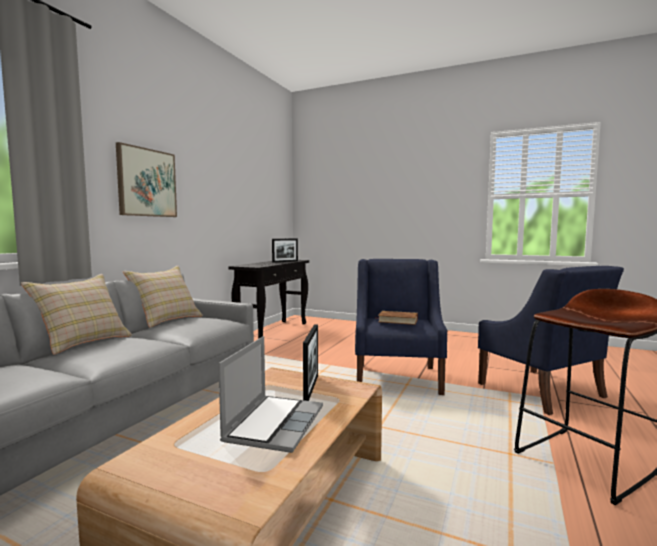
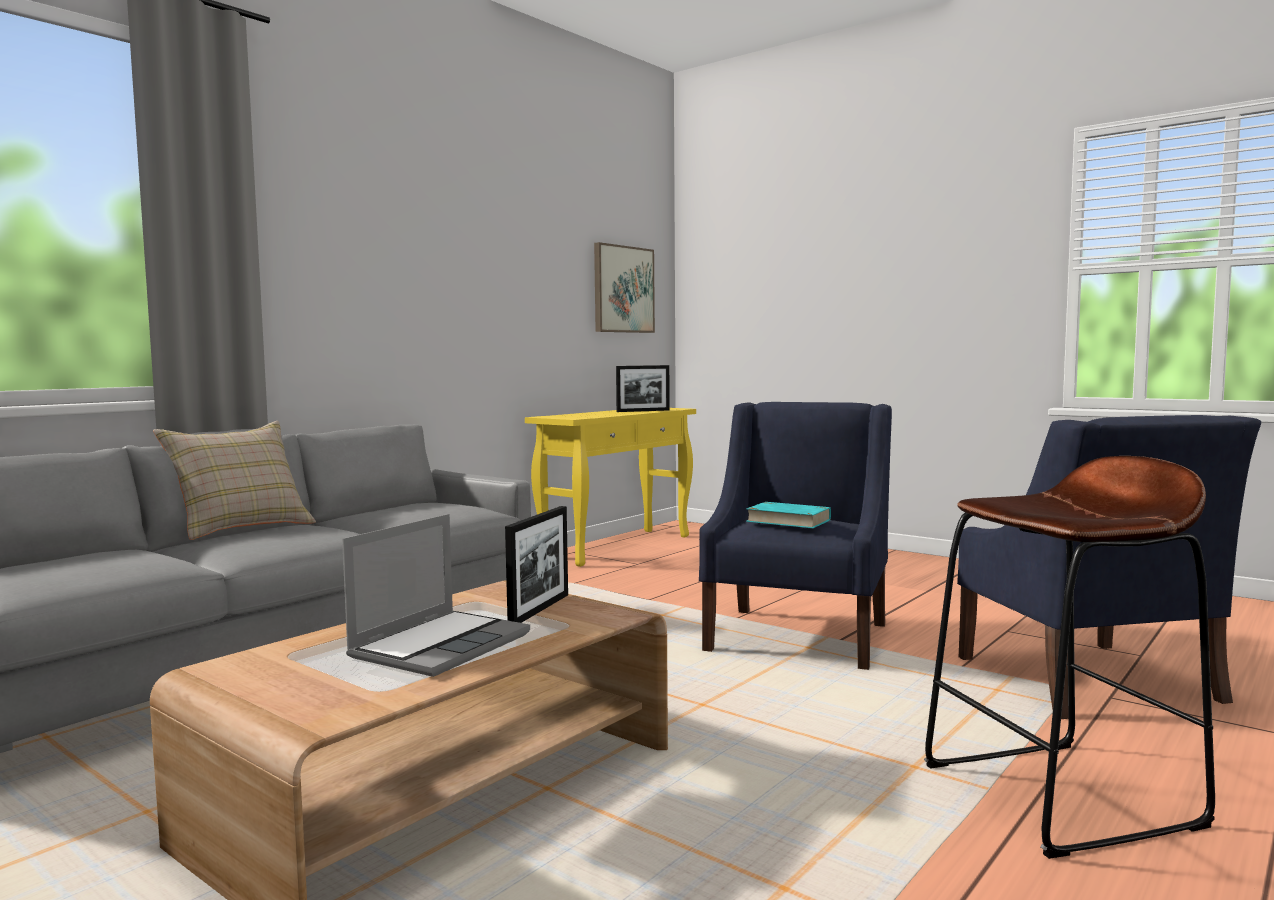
camera: 15 degrees right, 0 degrees up
picture [116,142,177,217] -> picture moved to [594,242,655,333]
beige pillow [123,266,203,328] -> none
black console table [228,260,309,339] -> yellow console table [525,408,696,567]
brown book [378,311,418,325] -> turquoise book [746,502,831,528]

